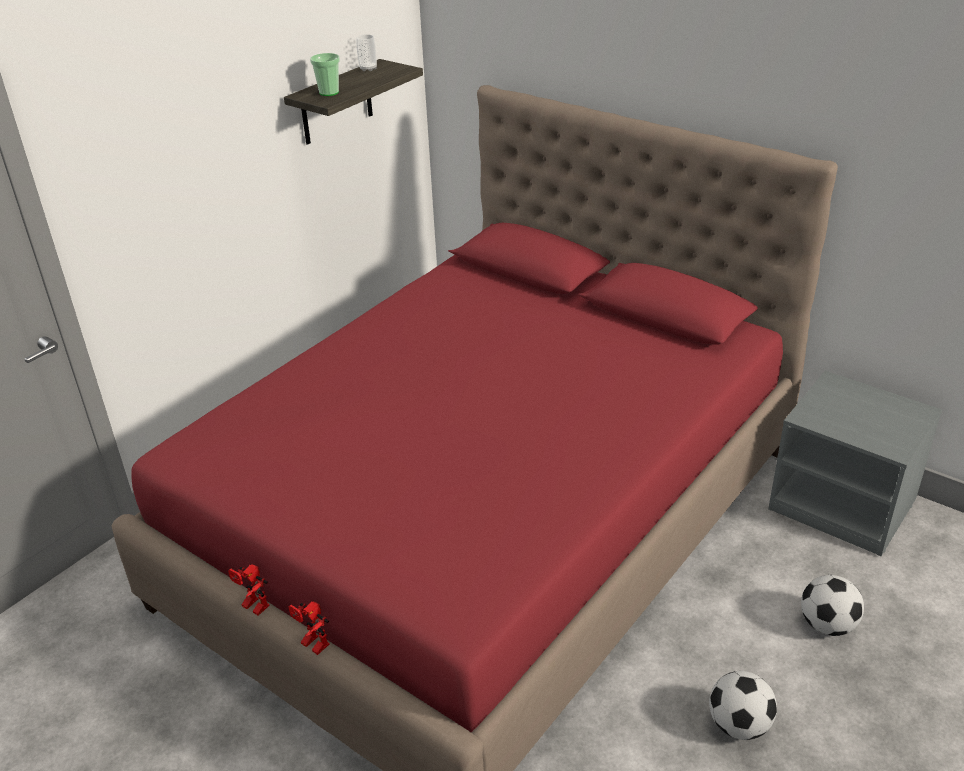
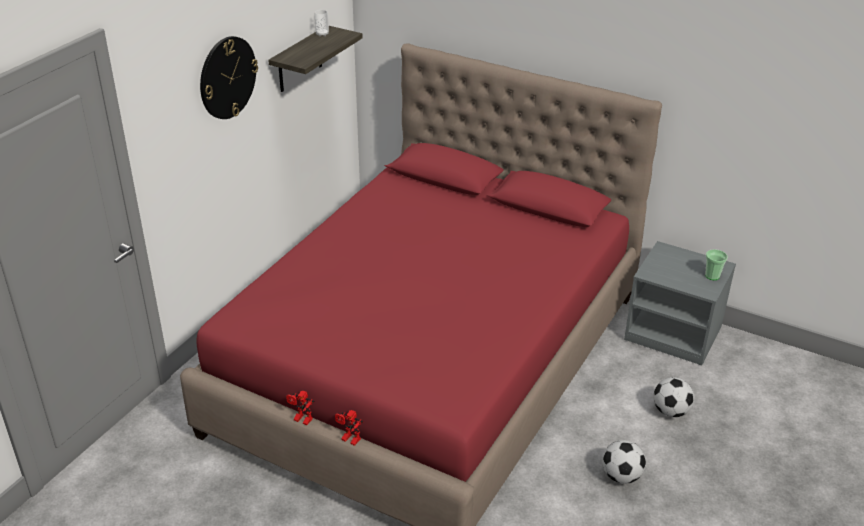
camera: 10 degrees left, 0 degrees up
cup [310,53,340,96] -> cup moved to [705,249,728,280]
none -> wall clock [200,36,258,119]

